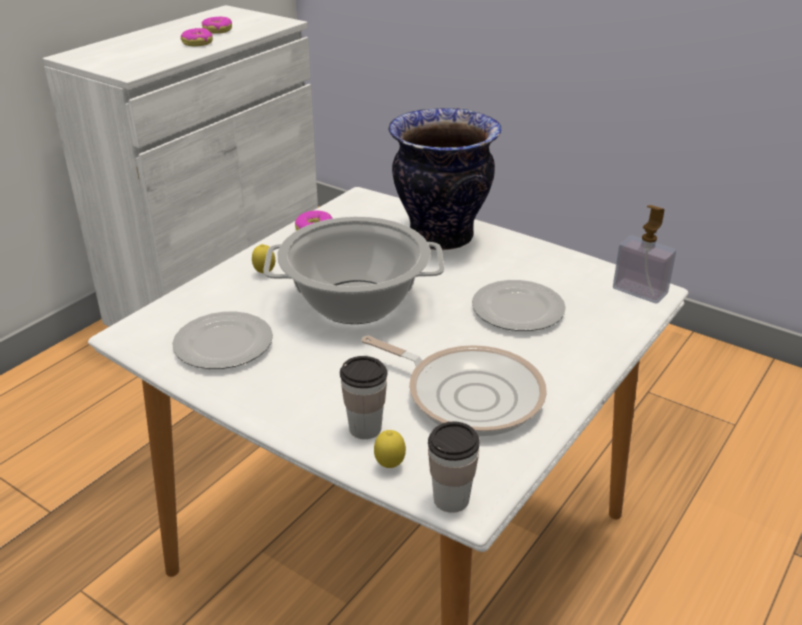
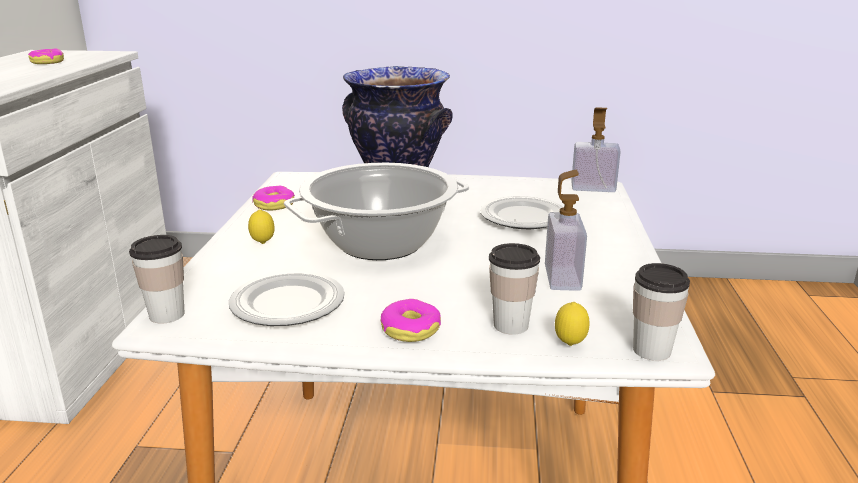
camera: 30 degrees left, 10 degrees down
donut [181,28,213,46] -> donut moved to [381,299,441,342]
frying pan [362,336,547,436] -> soap dispenser [545,170,587,291]
none -> cup [129,235,185,324]

